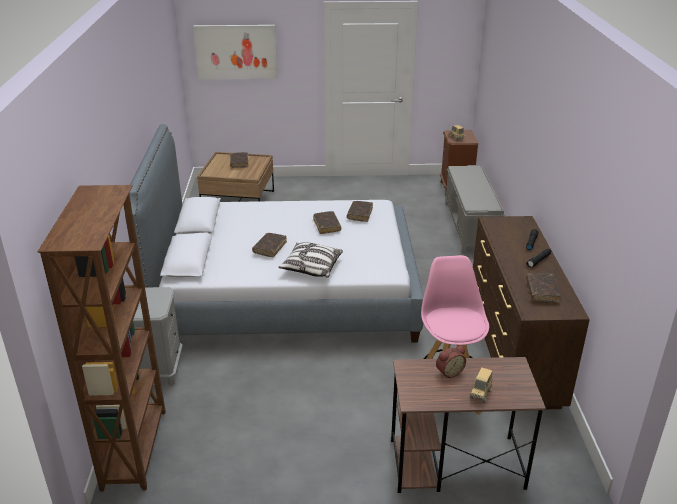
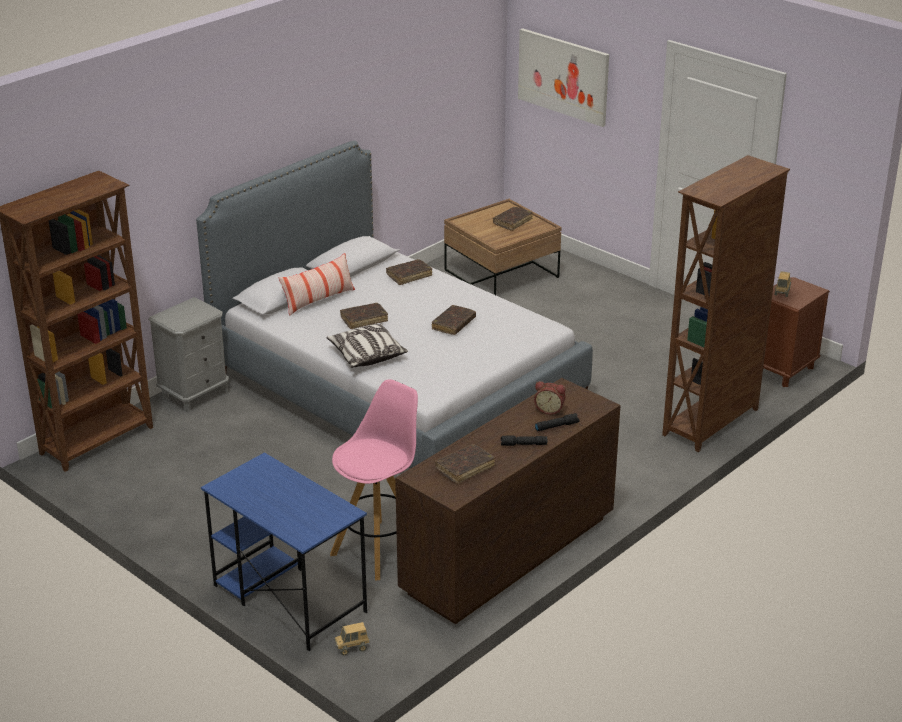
camera: 45 degrees right, 0 degrees up
brown book [347,201,373,222] -> brown book moved to [386,259,432,285]
brown desk [391,357,546,493] -> blue desk [201,452,367,651]
alarm clock [436,346,466,378] -> alarm clock moved to [534,381,566,414]
grey bench [445,165,505,254] -> brown bookcase [662,155,790,452]
toy truck [470,367,493,403] -> toy truck moved to [334,622,370,655]
none -> pillow [279,253,355,316]

